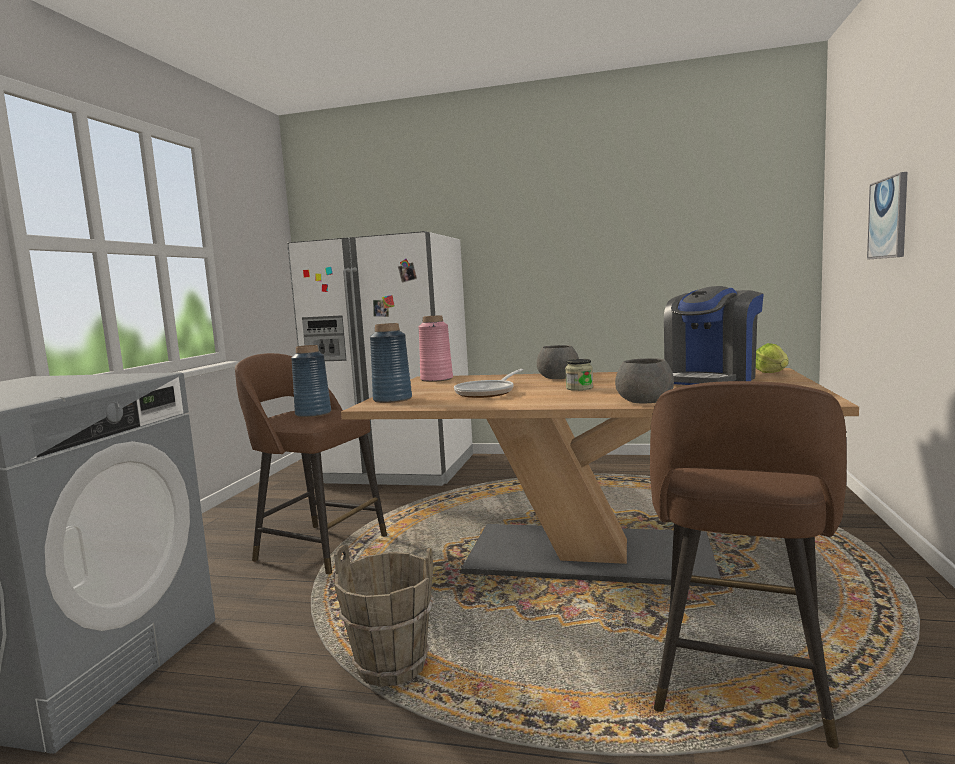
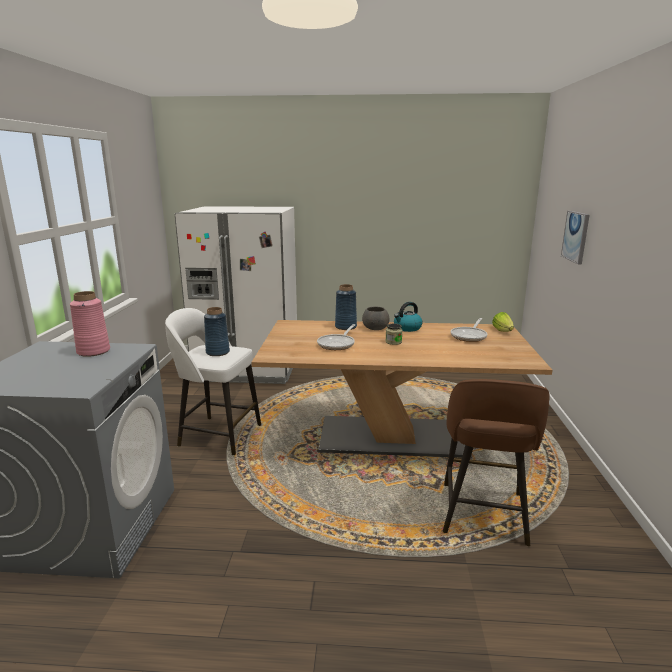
camera: 10 degrees left, 10 degrees up
brown stool [235,353,387,574] -> white stool [165,308,261,455]
brown bucket [334,545,434,687] -> none
blue vase [370,323,412,403] -> blue vase moved to [335,284,357,330]
pink vase [419,315,453,382] -> pink vase moved to [70,291,110,357]
grey bowl [615,358,674,403] -> none
coffee machine [664,286,764,385] -> frying pan [451,318,487,342]
none -> kettle [394,302,423,332]

